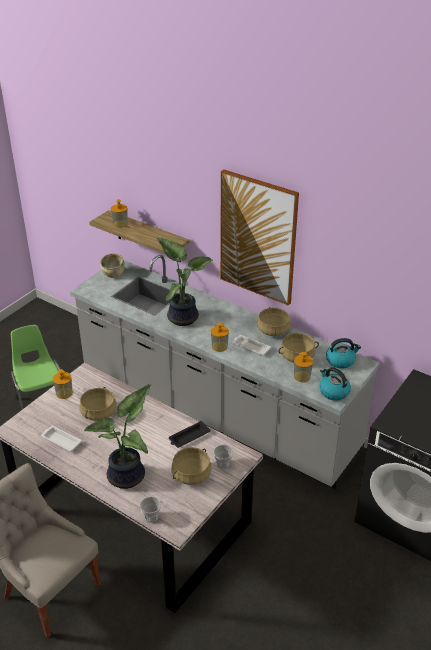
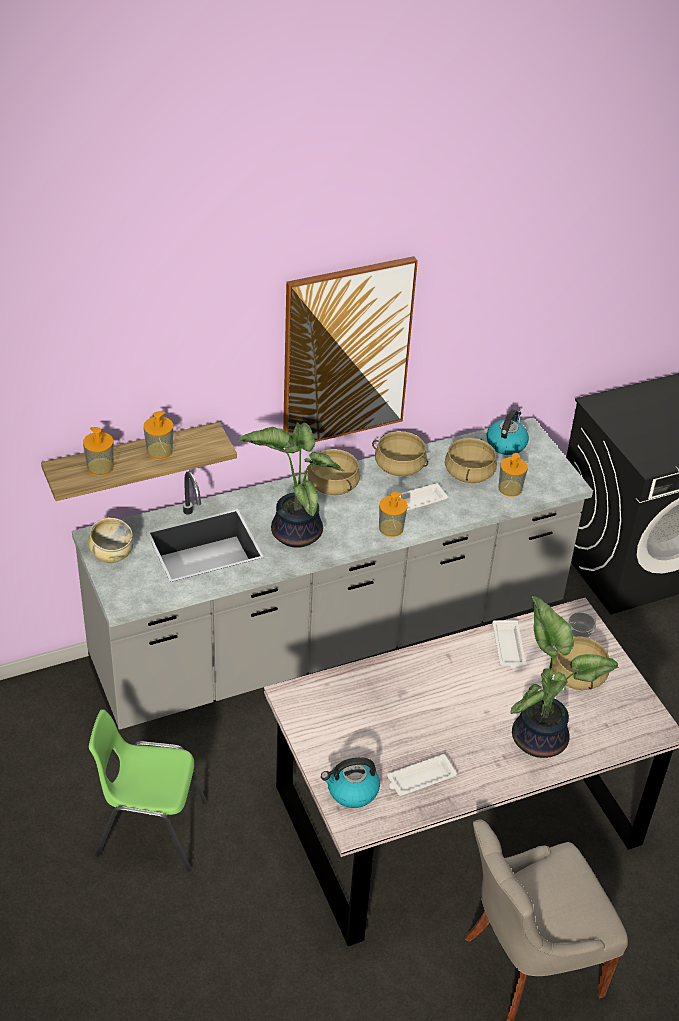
camera: 60 degrees left, 5 degrees up
soap dispenser [53,369,73,399] -> soap dispenser moved to [143,411,173,459]
beige cooking pot [79,387,117,421] -> beige cooking pot moved to [307,449,360,495]
cup [140,497,161,523] -> none
black tray [169,421,210,448] -> white tray [492,620,526,669]
kettle [320,367,351,401] -> kettle moved to [321,757,380,808]

